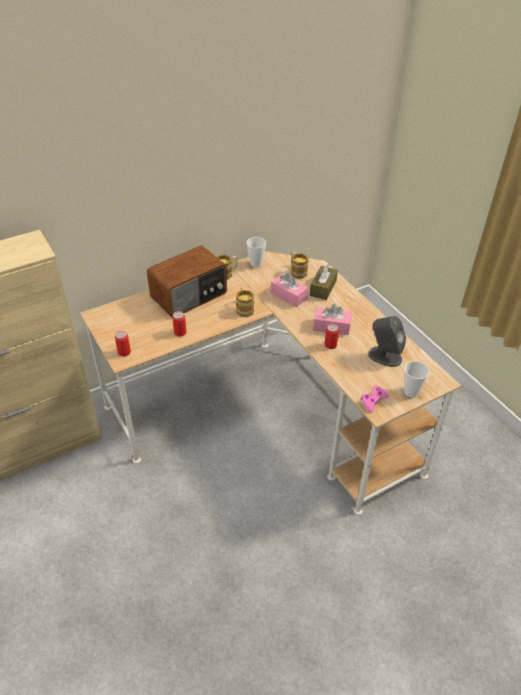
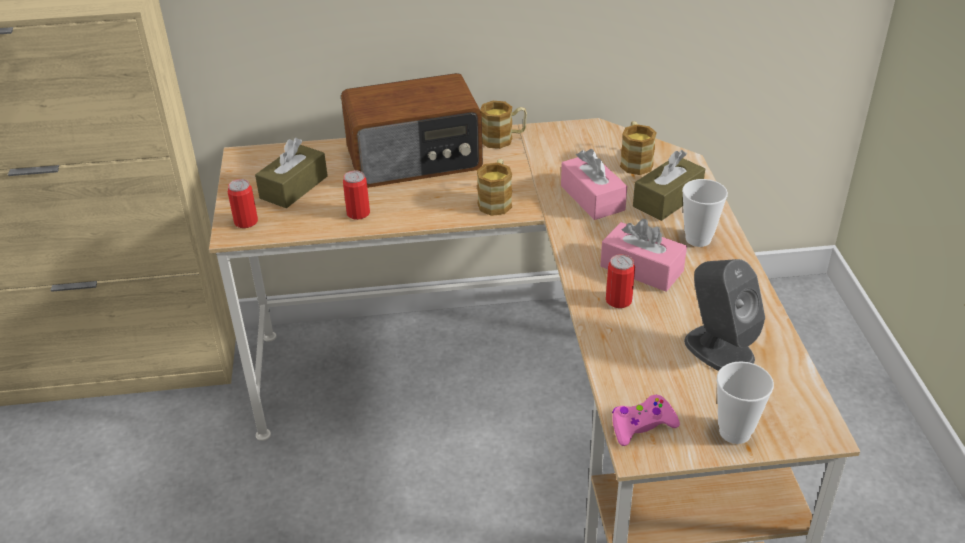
camera: 25 degrees right, 5 degrees down
cup [246,237,266,268] -> cup moved to [682,179,728,247]
none -> brown tissue box [255,138,328,209]

